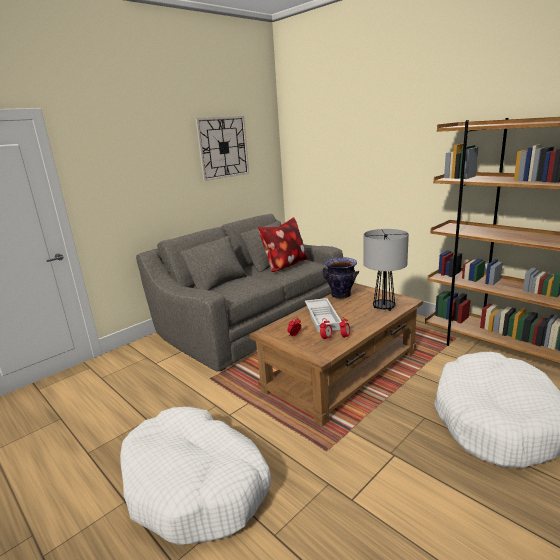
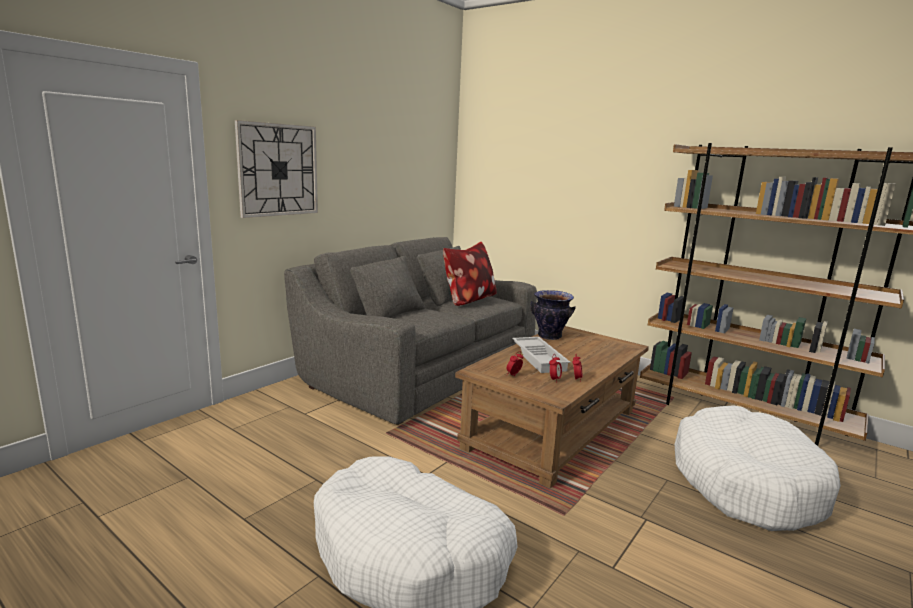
camera: 10 degrees left, 5 degrees down
wall clock [195,116,249,181] -> wall clock moved to [235,120,318,218]
table lamp [363,229,409,311] -> none

